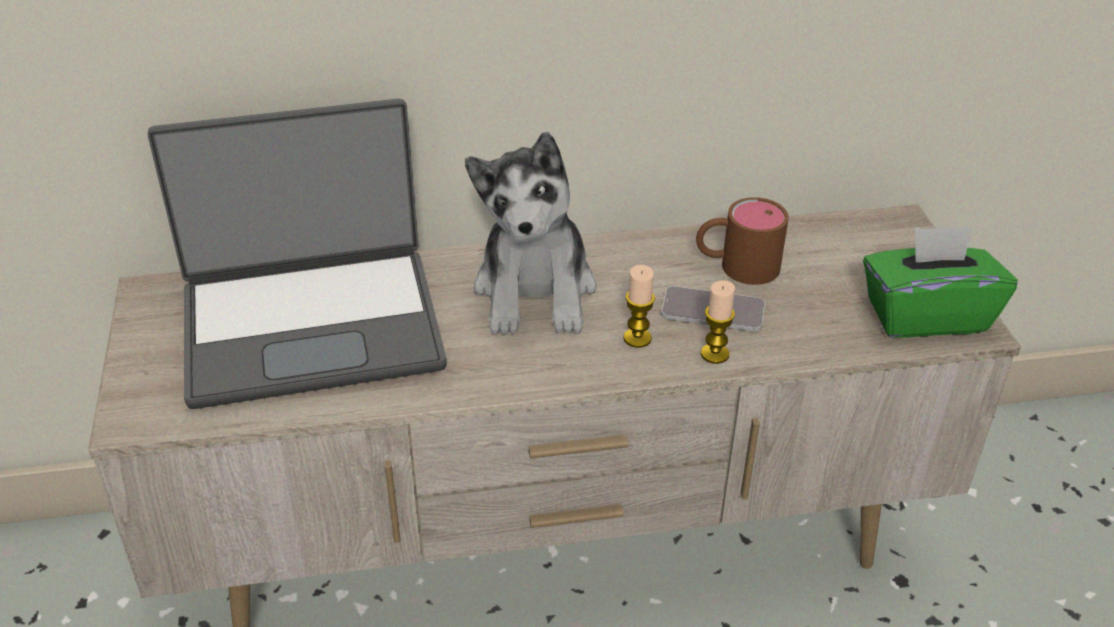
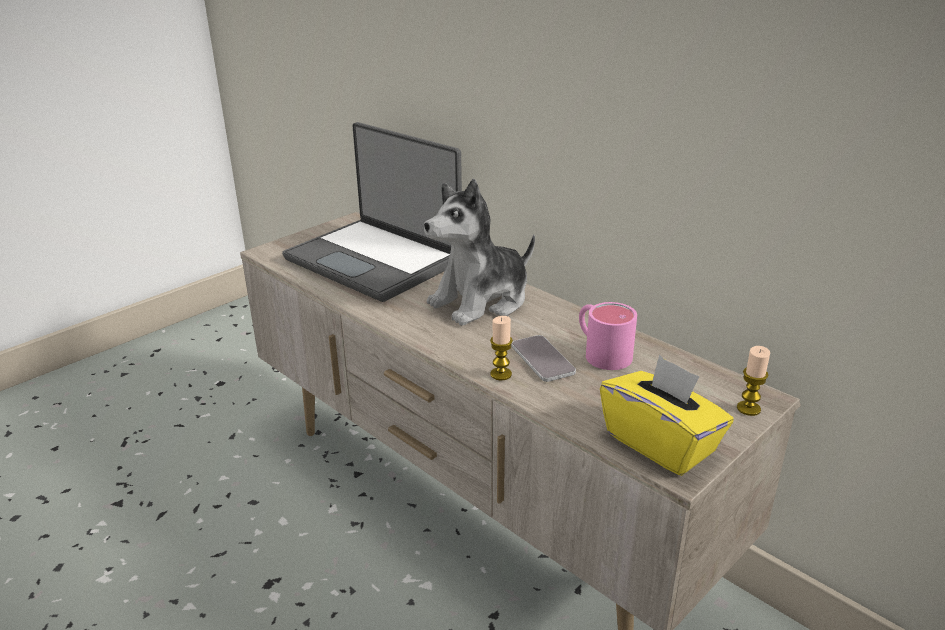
camera: 55 degrees right, 10 degrees down
candle [623,265,655,348] -> candle moved to [737,346,770,416]
brown mug [696,197,789,285] -> pink mug [579,302,637,370]
green tissue box [863,226,1018,338] -> yellow tissue box [600,355,733,476]

